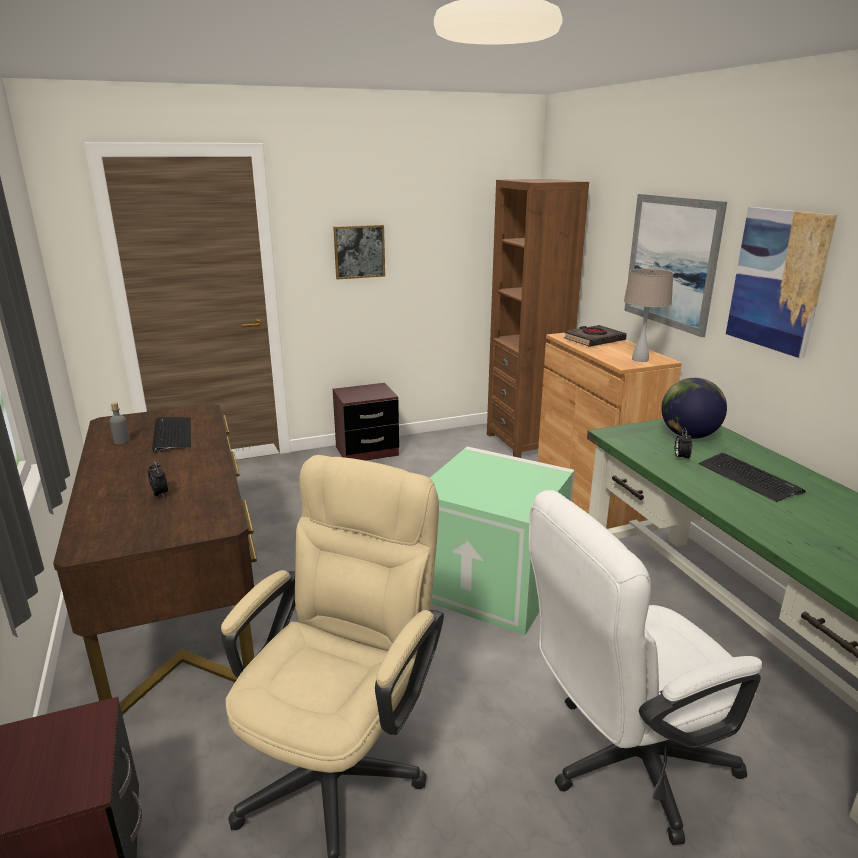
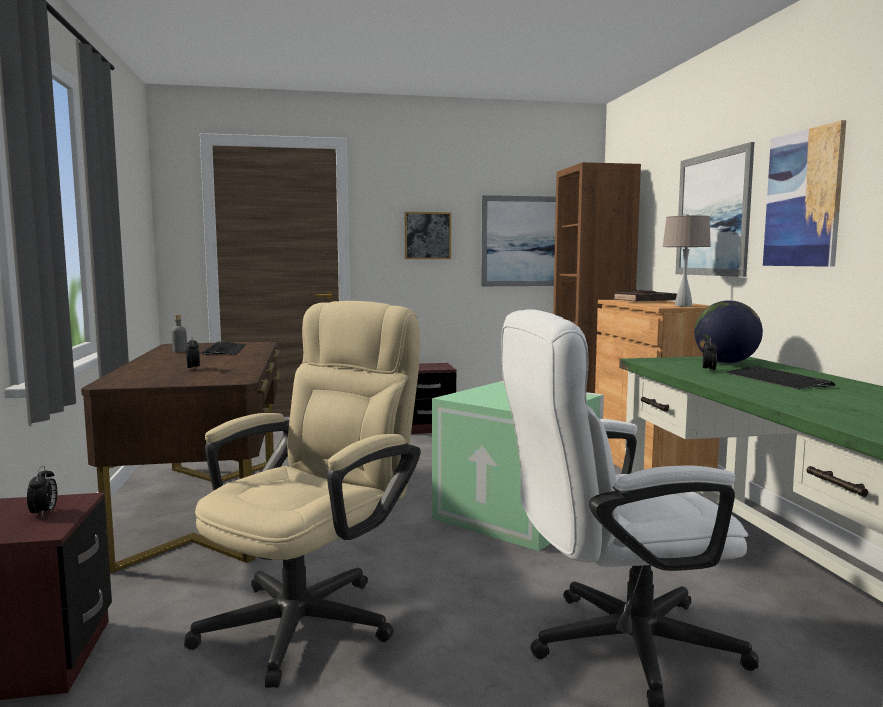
camera: 10 degrees right, 15 degrees down
none -> alarm clock [27,465,57,516]
none -> picture [481,195,556,286]

